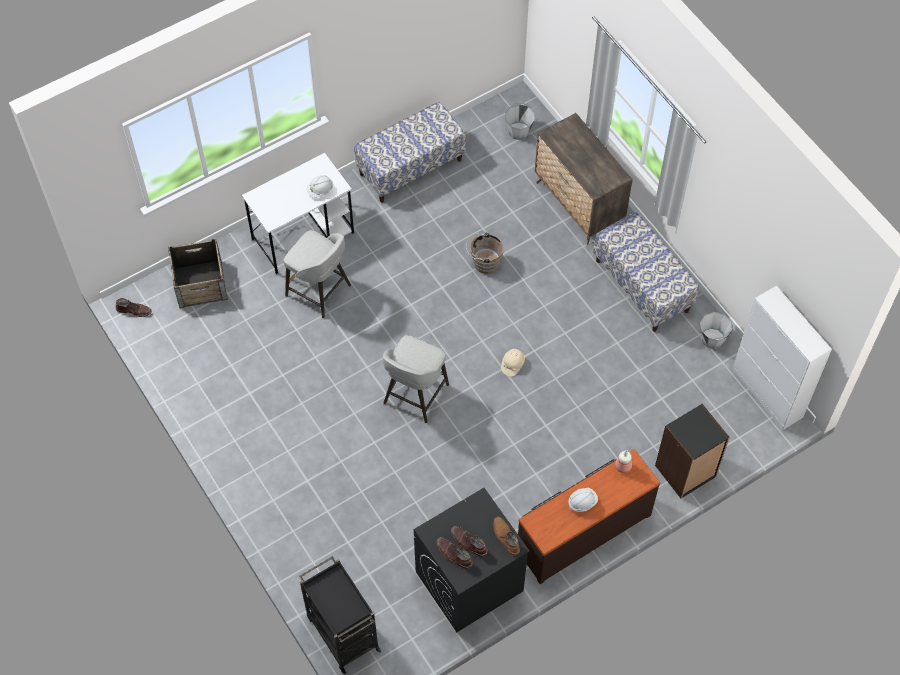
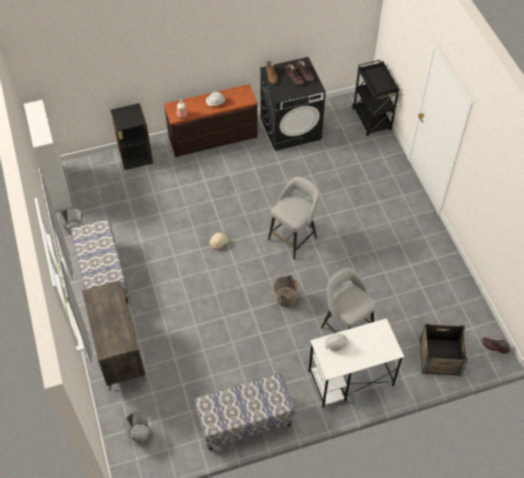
camera: 165 degrees left, 5 degrees down
brown bucket [466,232,504,274] -> brown bucket moved to [273,275,303,307]

